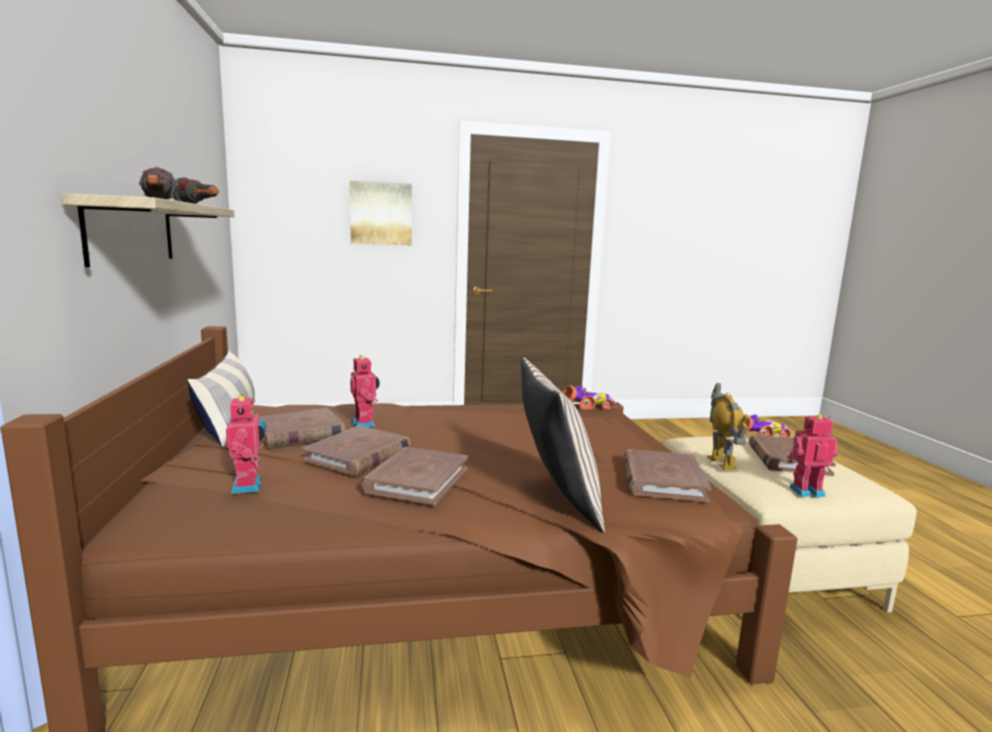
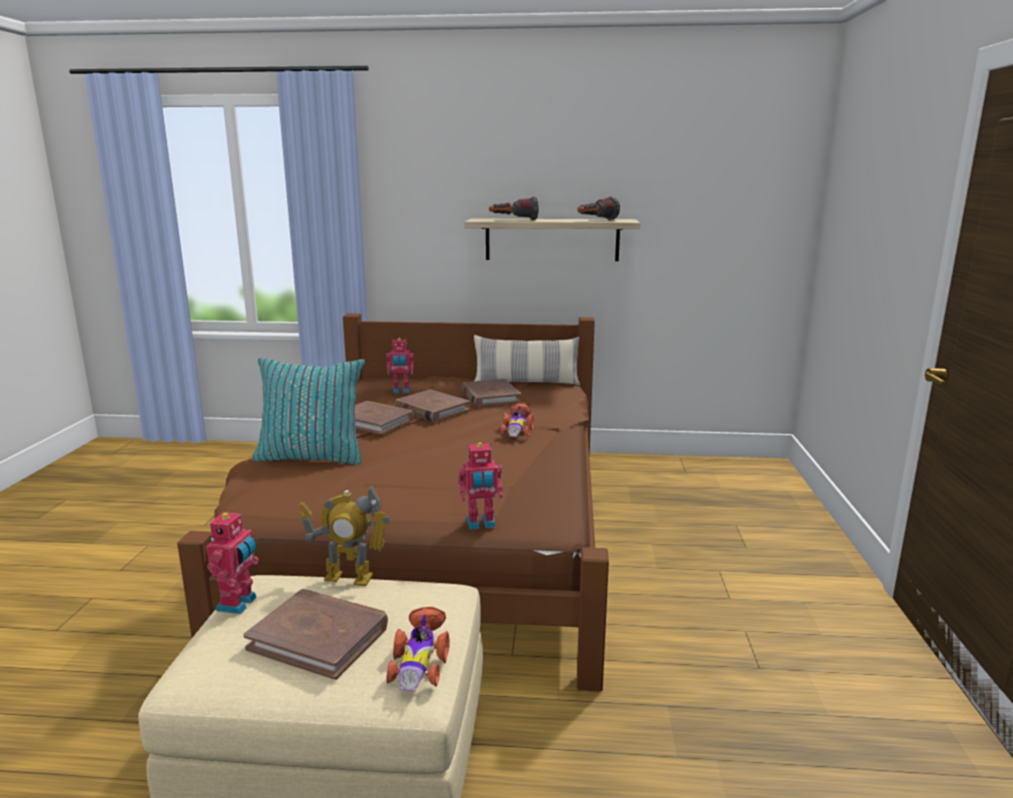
camera: 105 degrees right, 5 degrees up
picture [350,181,412,245] -> none
toy robot [350,355,380,427] -> toy robot moved to [458,443,503,530]
beige pillow [521,358,605,533] -> turquoise pillow [252,358,365,465]
toy car [562,385,617,410] -> toy car moved to [501,403,534,437]
brown book [623,449,711,502] -> none

